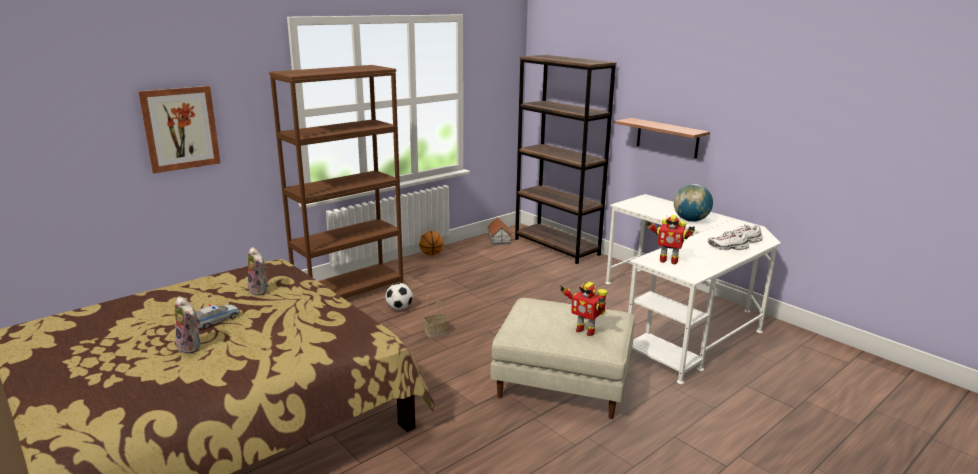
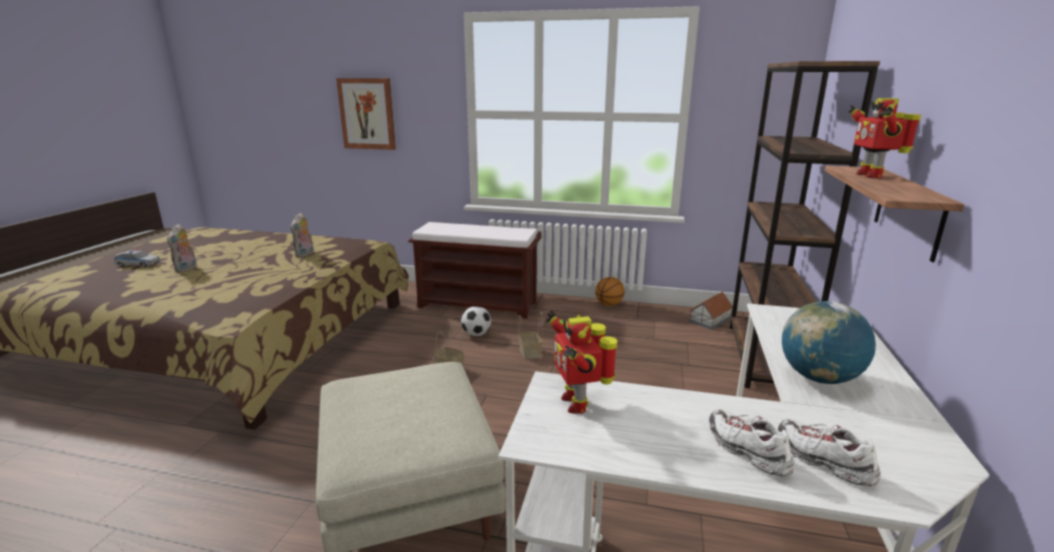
camera: 55 degrees right, 0 degrees up
toy car [196,304,240,328] -> toy car moved to [114,249,160,267]
brown bookcase [269,65,403,299] -> brown bench [408,222,541,319]
toy robot [560,282,607,336] -> toy robot moved to [849,98,921,178]
none -> basket [519,312,543,359]

